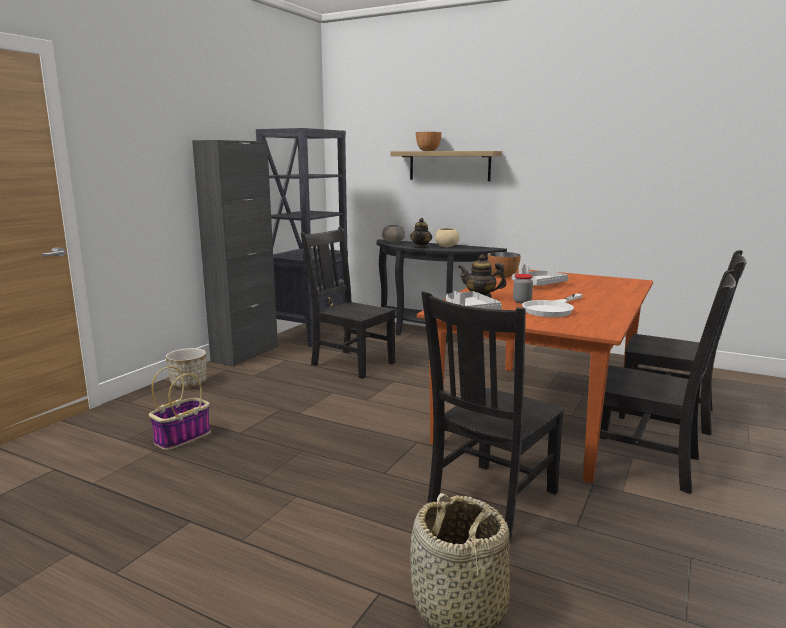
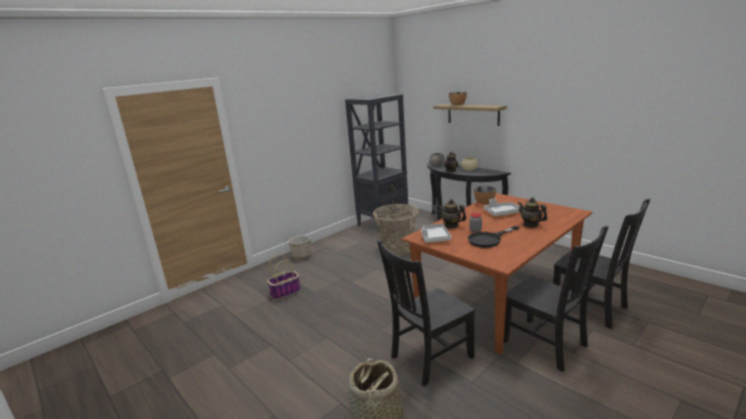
camera: 20 degrees right, 5 degrees up
black cabinet [192,140,278,367] -> none
black chair [301,227,395,379] -> basket [373,204,419,256]
white frying pan [522,293,583,317] -> black frying pan [468,226,520,248]
none -> teapot [518,197,548,228]

